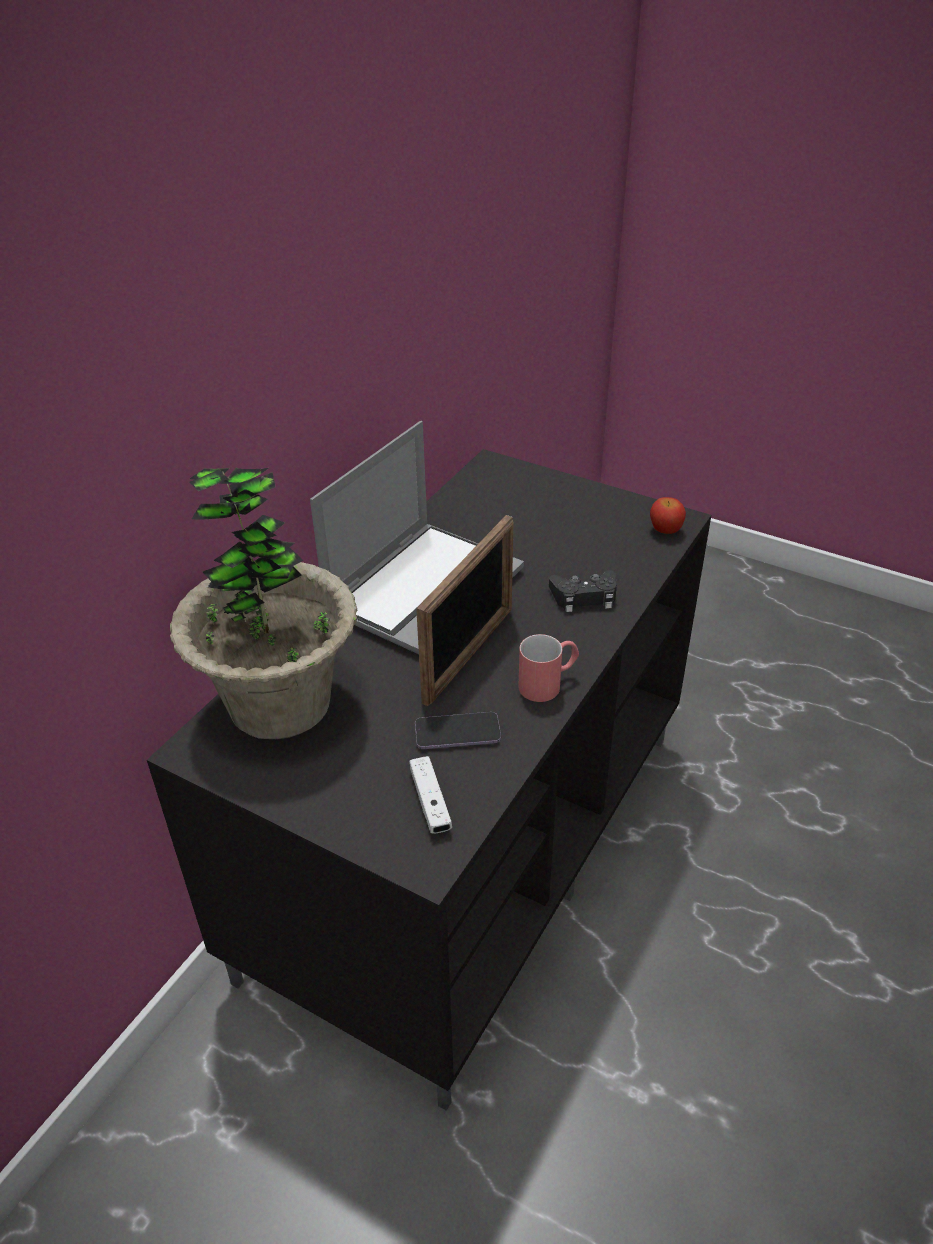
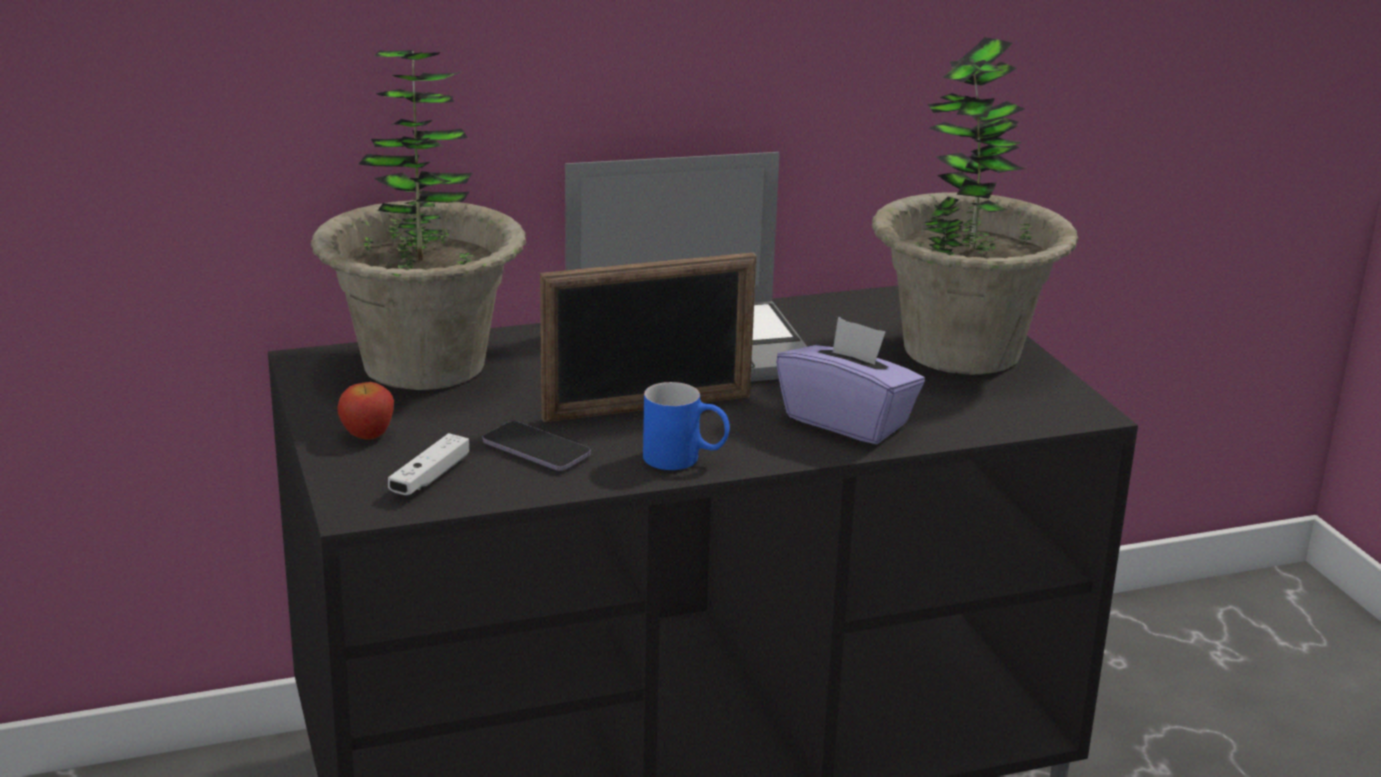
camera: 40 degrees right, 15 degrees down
red mug [518,634,579,702] -> blue mug [643,382,730,470]
black game controller [549,570,617,612] -> purple tissue box [776,317,925,444]
apple [650,497,686,534] -> apple moved to [337,382,394,440]
none -> potted plant [872,37,1078,375]

